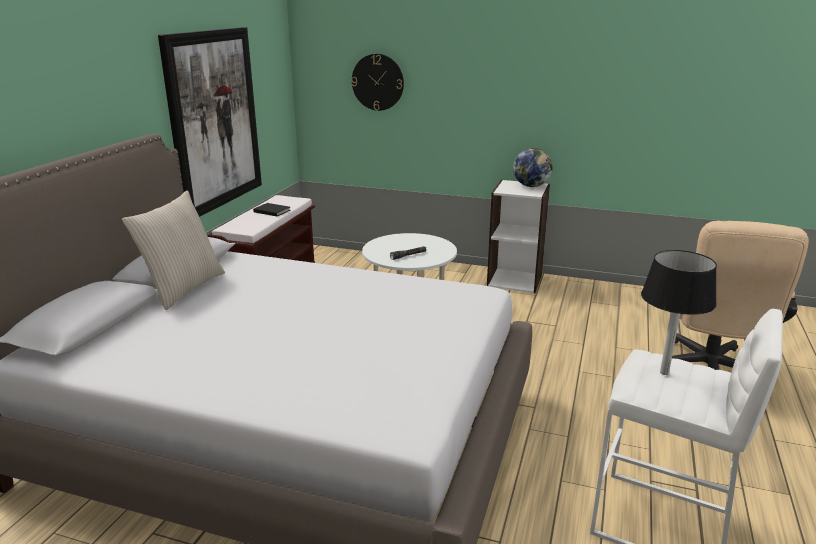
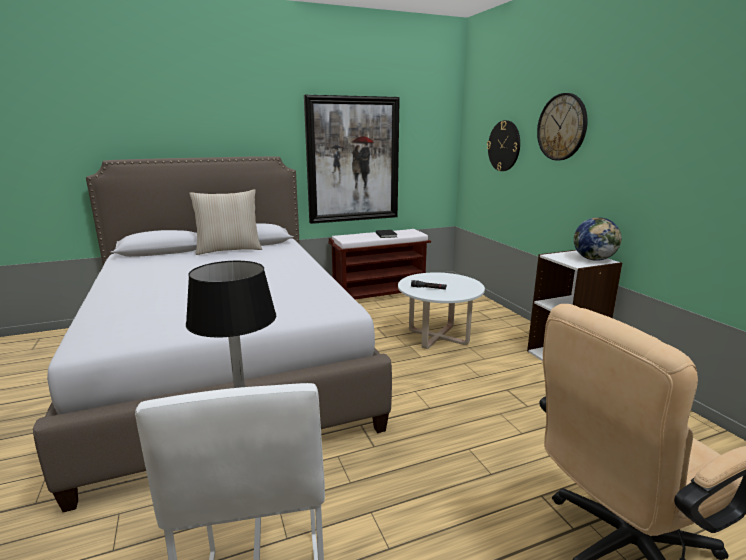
camera: 50 degrees right, 5 degrees down
none -> wall clock [537,93,588,160]

